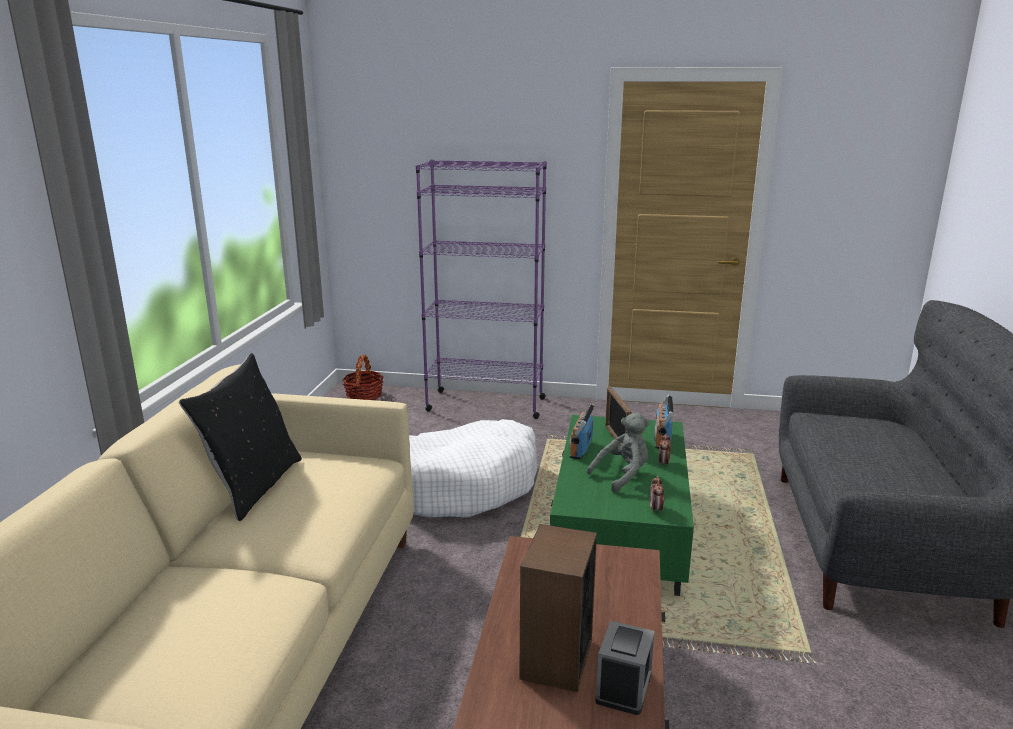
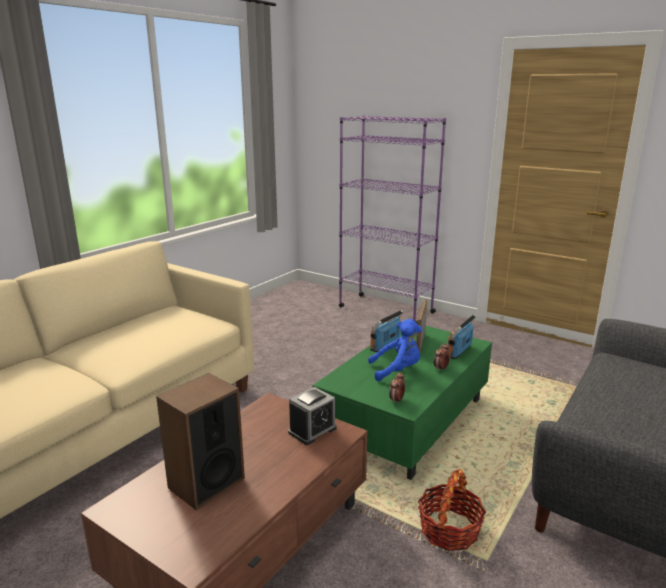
camera: 25 degrees right, 0 degrees up
black pillow [179,353,302,521] -> none
basket [342,355,384,400] -> basket moved to [418,469,486,551]
white dog bed [409,419,537,517] -> none
grey plush toy [587,413,650,493] -> blue plush toy [368,319,422,381]
alarm clock [595,621,655,715] -> alarm clock moved to [288,387,337,445]

